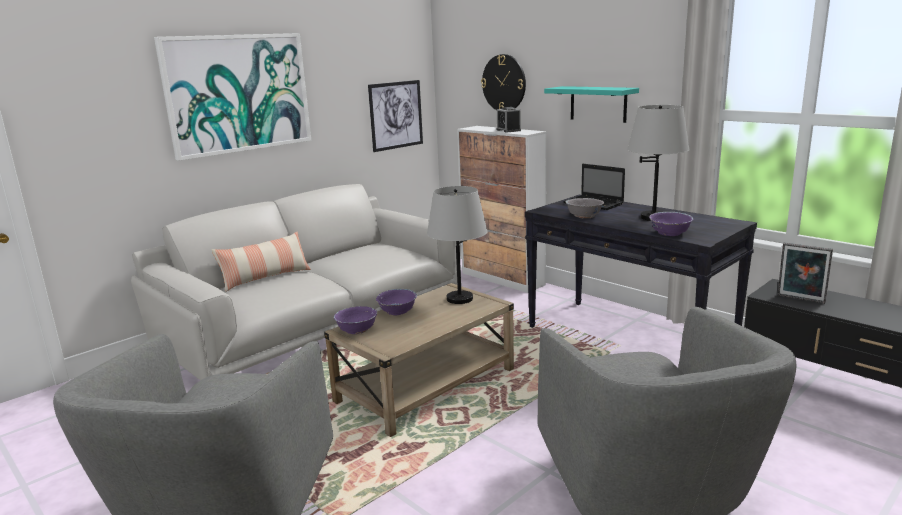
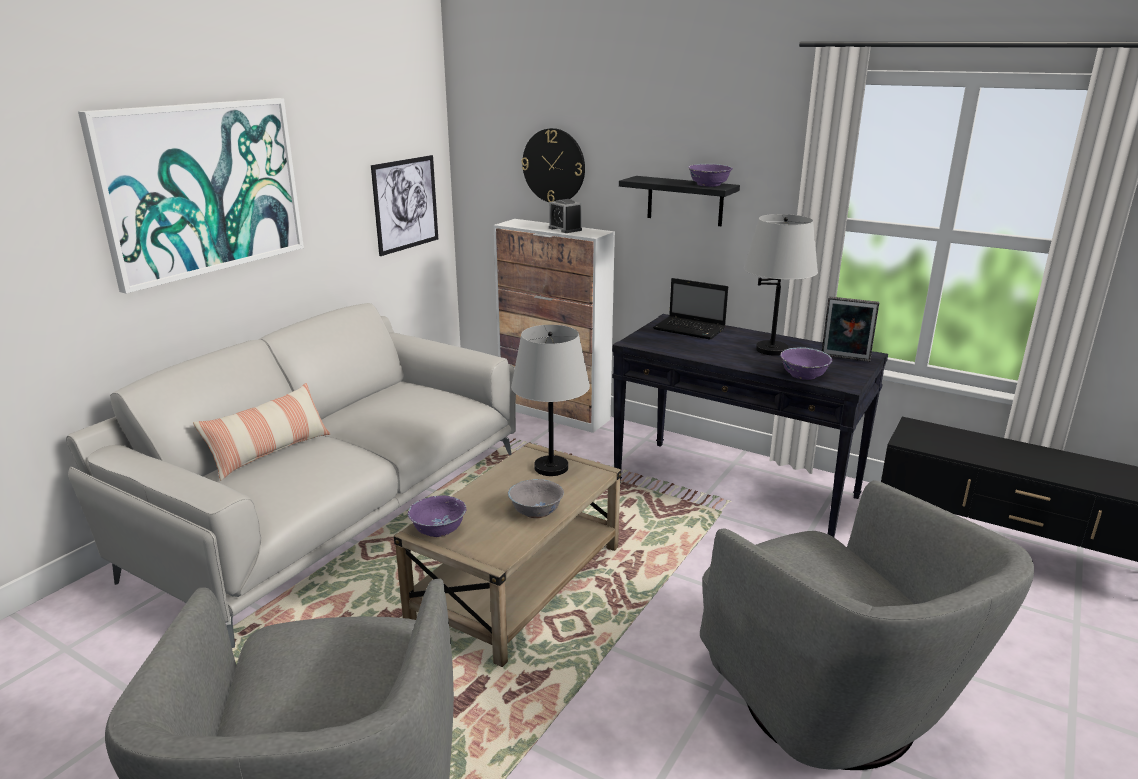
camera: 15 degrees left, 5 degrees up
purple bowl [376,289,417,315] -> purple bowl moved to [688,164,733,187]
turquoise shelf [544,86,639,123] -> black shelf [619,176,740,226]
grey bowl [565,198,604,218] -> grey bowl moved to [508,479,564,518]
picture frame [778,243,833,304] -> picture frame moved to [822,296,880,362]

